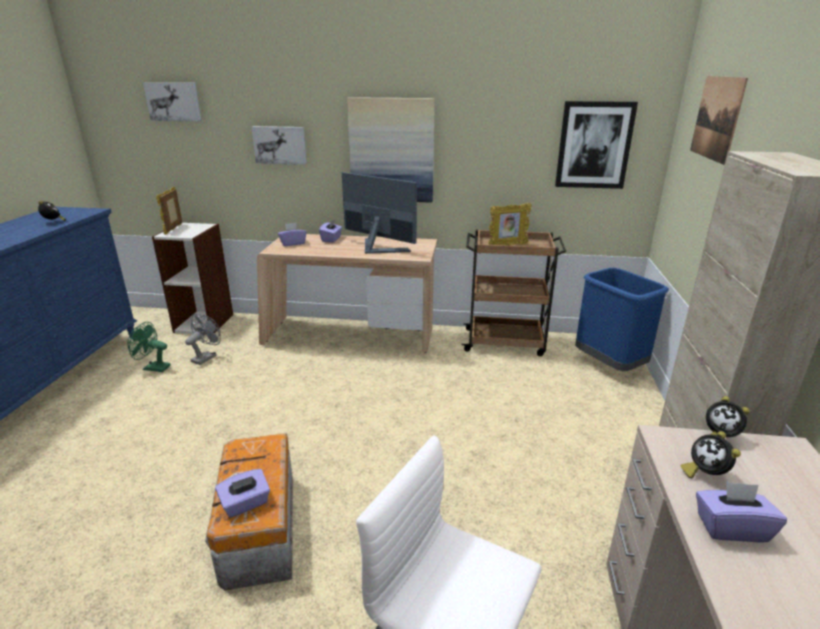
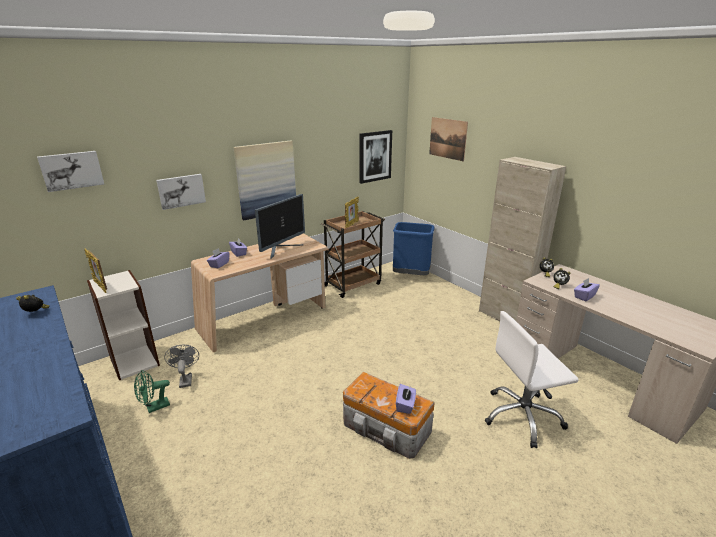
camera: 45 degrees left, 0 degrees up
monitor [342,172,417,254] -> monitor turned 135 degrees clockwise [255,194,305,259]

